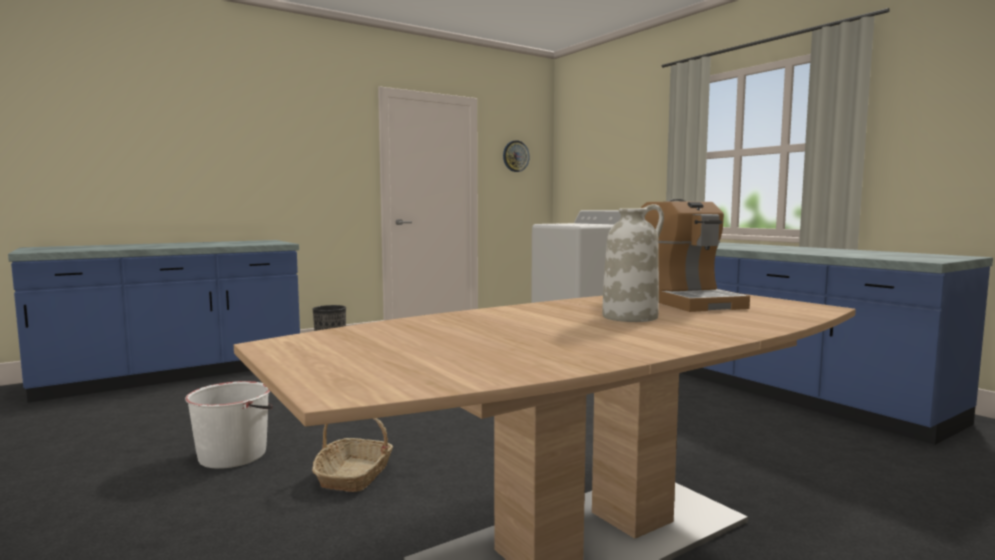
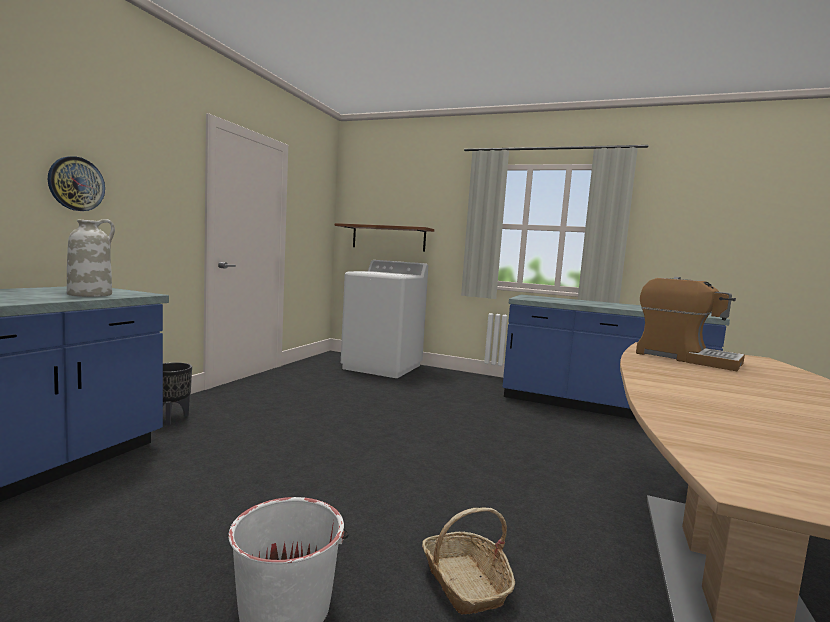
camera: 35 degrees left, 0 degrees up
wall clock [503,140,530,172] -> wall clock moved to [48,156,105,211]
white vase [602,204,664,322] -> white vase moved to [67,219,115,297]
none -> brown shelf [335,223,434,252]

